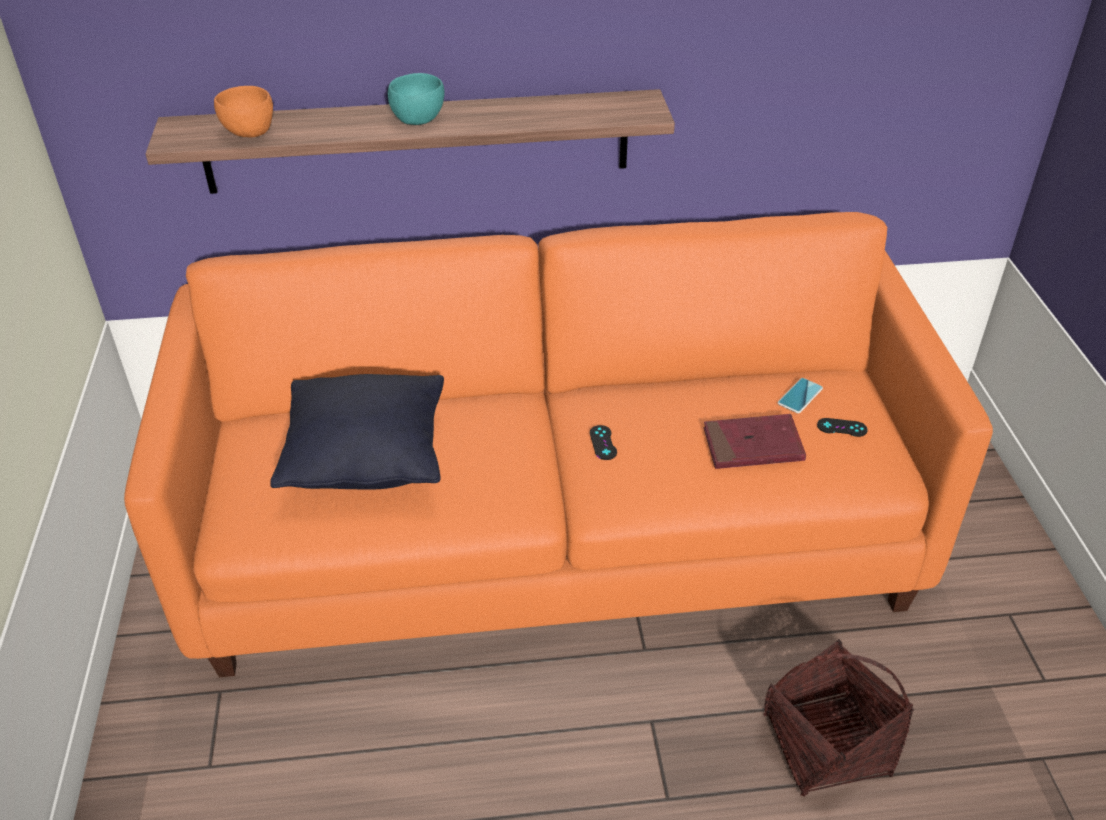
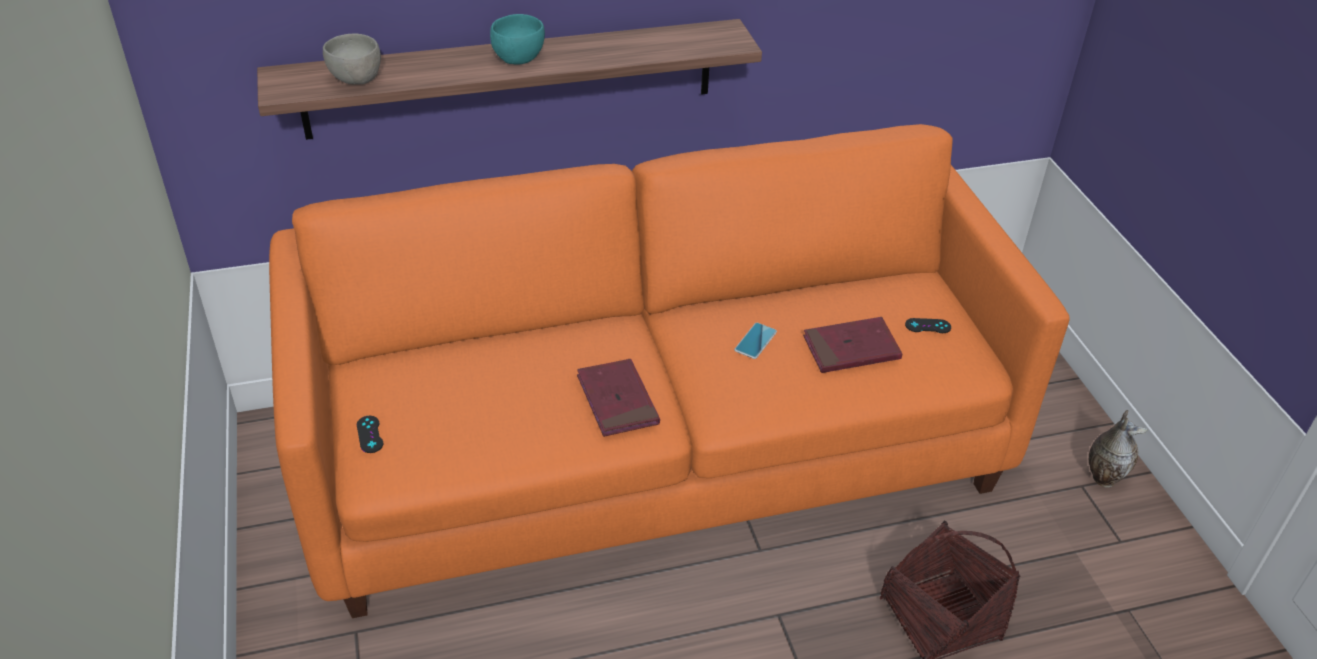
camera: 10 degrees left, 0 degrees up
orange bowl [214,86,273,138] -> grey bowl [323,34,381,85]
black pillow [270,374,444,489] -> none
black game controller [590,425,617,460] -> black game controller moved to [357,416,383,453]
phone [778,378,823,413] -> phone moved to [734,323,777,359]
none -> red book [577,359,660,437]
none -> vase [1089,410,1148,488]

